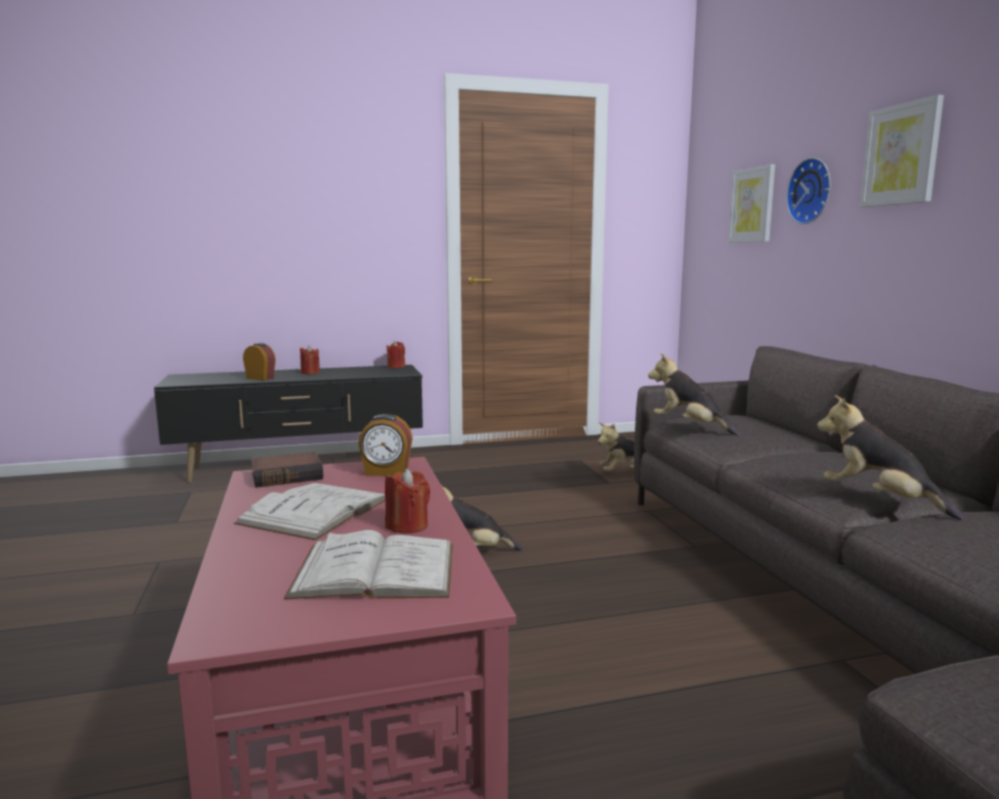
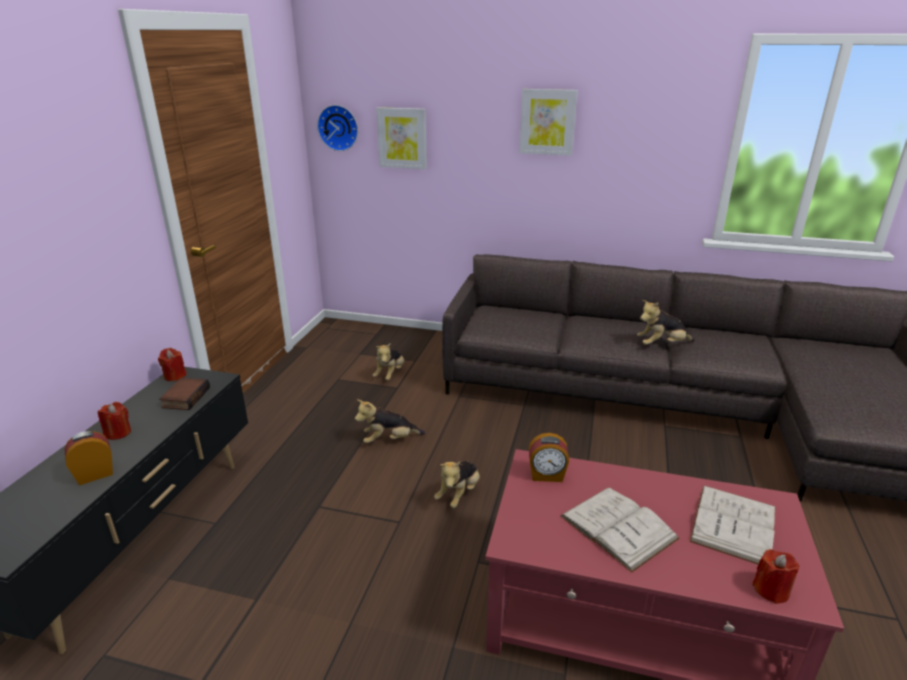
camera: 60 degrees left, 15 degrees up
book [251,452,323,488] -> book moved to [159,378,210,410]
alarm clock [359,414,413,476] -> alarm clock turned 60 degrees clockwise [529,433,569,482]
red candle [385,469,430,534] -> red candle moved to [752,549,799,604]
plush toy [648,354,740,436] -> plush toy moved to [355,399,425,443]
wall clock [786,158,831,224] -> wall clock moved to [317,105,358,151]

